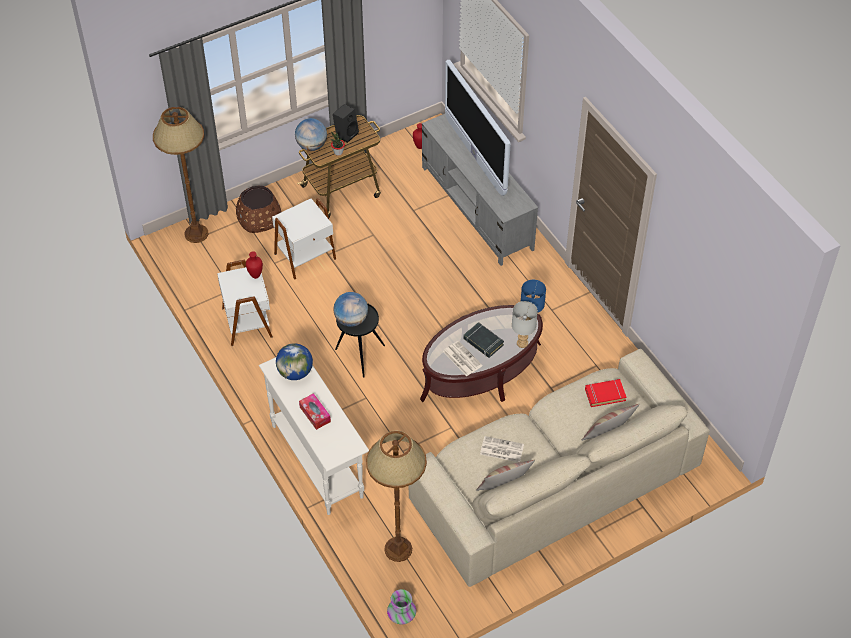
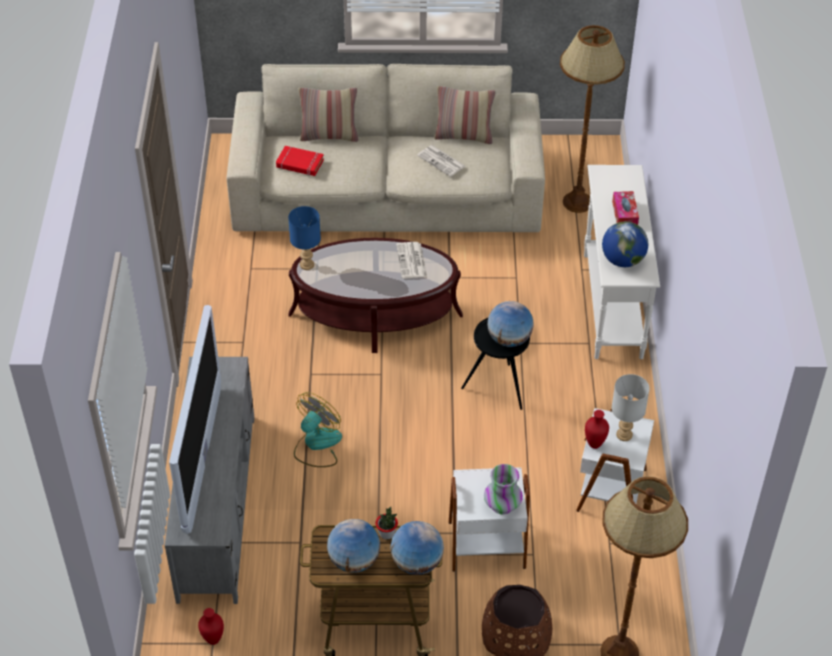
camera: 150 degrees left, 5 degrees down
black speaker [333,104,359,143] -> globe [327,519,380,573]
vase [387,589,416,624] -> vase moved to [484,464,523,515]
black book [463,322,504,358] -> none
grey table lamp [512,301,538,348] -> grey table lamp moved to [611,374,650,441]
none -> fan [294,392,342,467]

